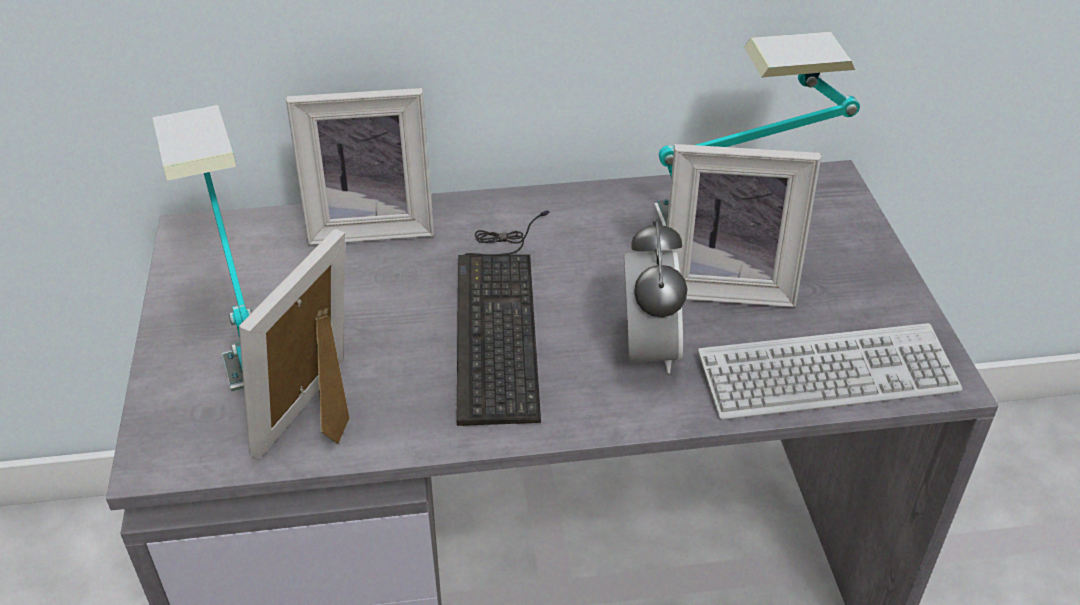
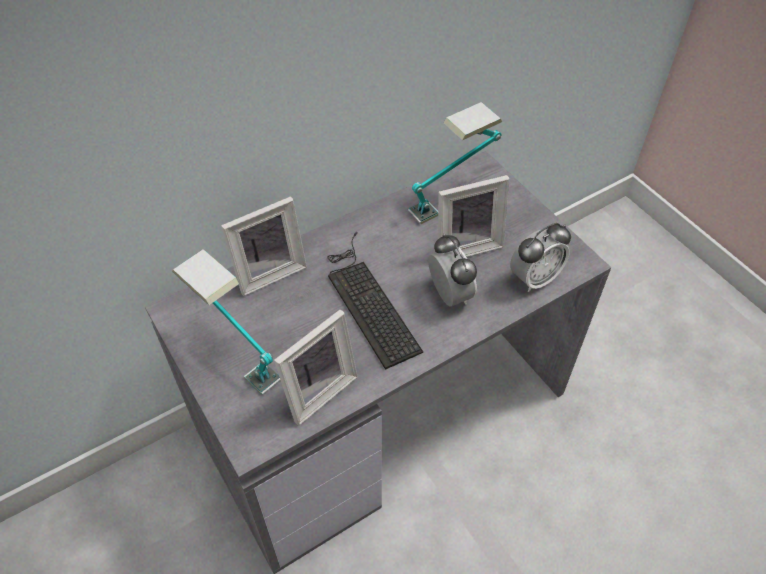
camera: 25 degrees left, 10 degrees up
picture frame [239,229,349,460] -> picture frame turned 135 degrees counterclockwise [274,309,358,426]
keyboard [698,323,963,420] -> alarm clock [510,223,571,292]

